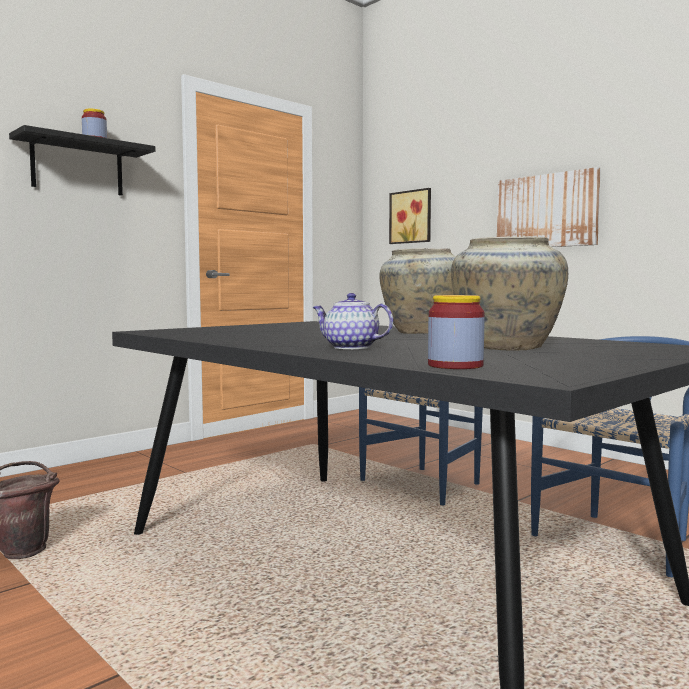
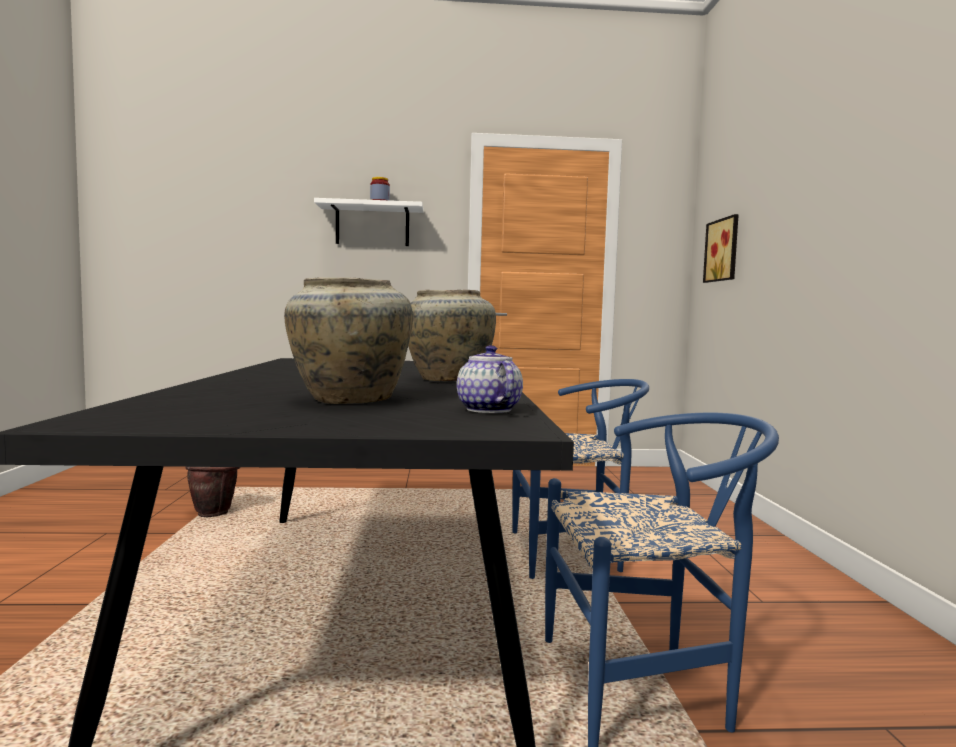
camera: 40 degrees right, 0 degrees up
black shelf [9,125,156,196] -> white shelf [314,198,424,246]
teapot [313,293,393,349] -> teapot moved to [457,345,523,413]
jar [428,295,485,369] -> none
picture [497,167,601,247] -> none

